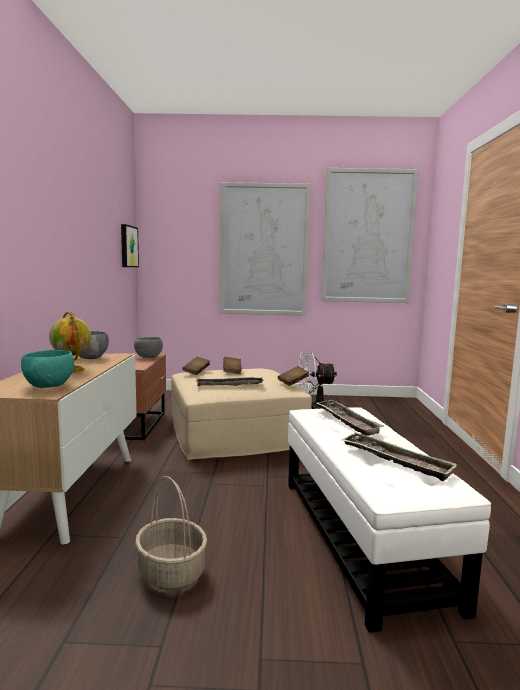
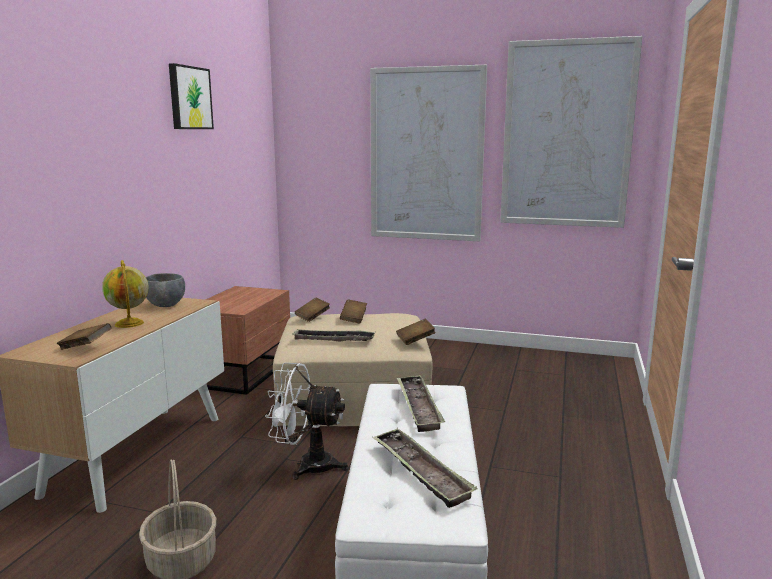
camera: 15 degrees right, 5 degrees up
turquoise bowl [21,350,74,388] -> brown book [57,323,111,350]
picture [121,224,139,267] -> picture moved to [169,63,214,129]
grey bowl [134,337,163,358] -> none
white fan [298,352,337,409] -> white fan moved to [265,363,348,480]

